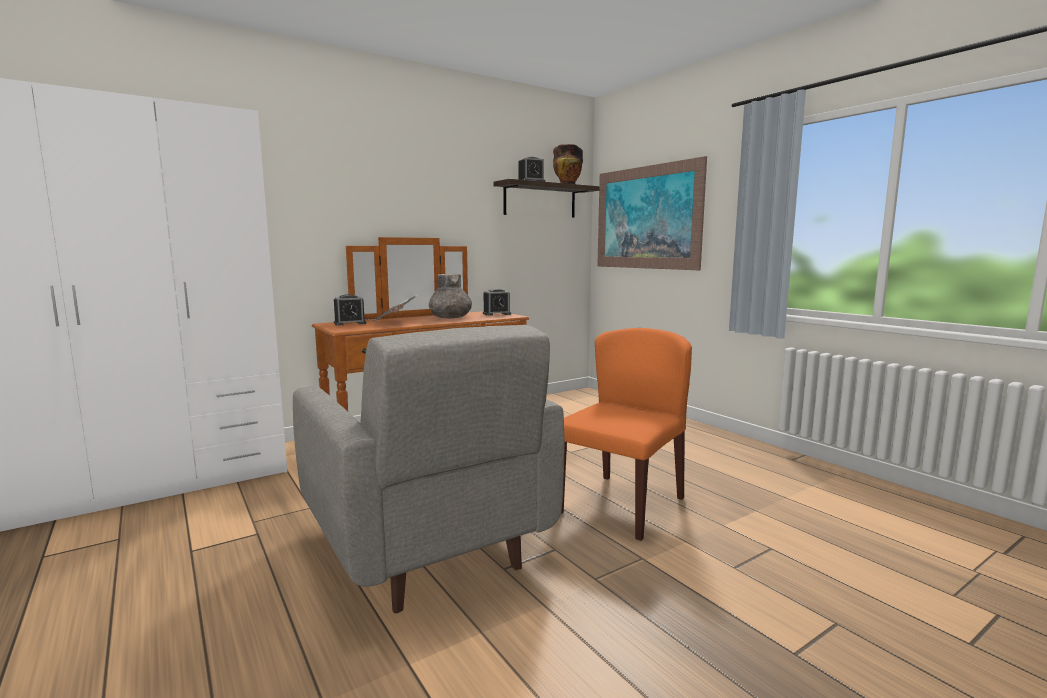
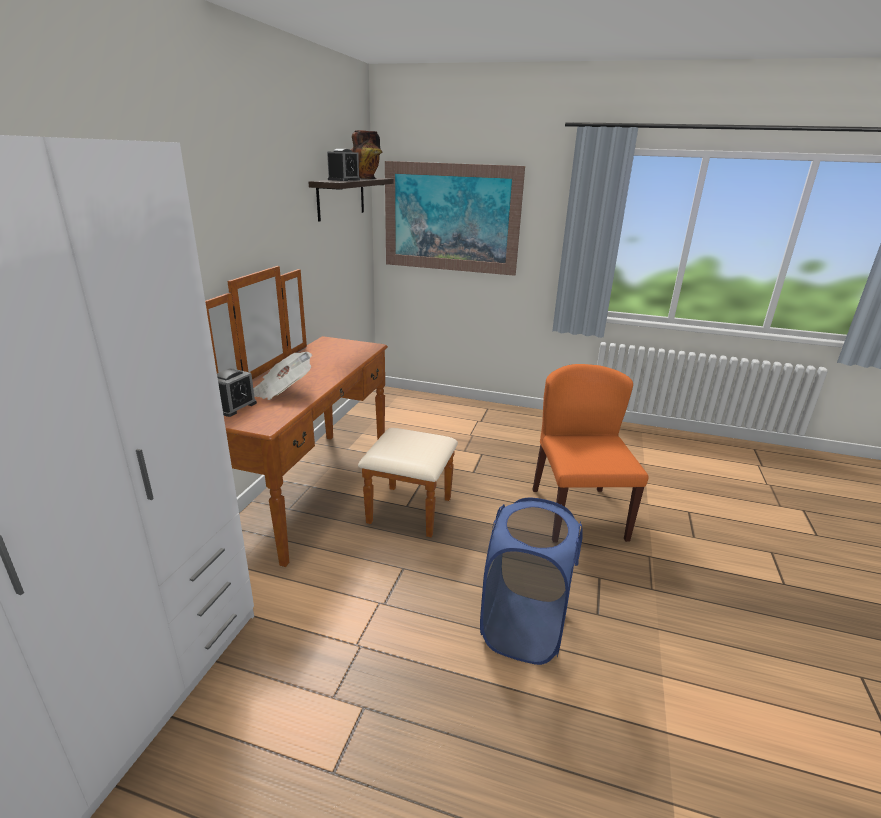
camera: 40 degrees left, 15 degrees up
grey armchair [293,325,564,613] -> blue laundry basket [480,498,583,665]
grey vase [429,274,472,319] -> none
alarm clock [483,289,511,316] -> none

